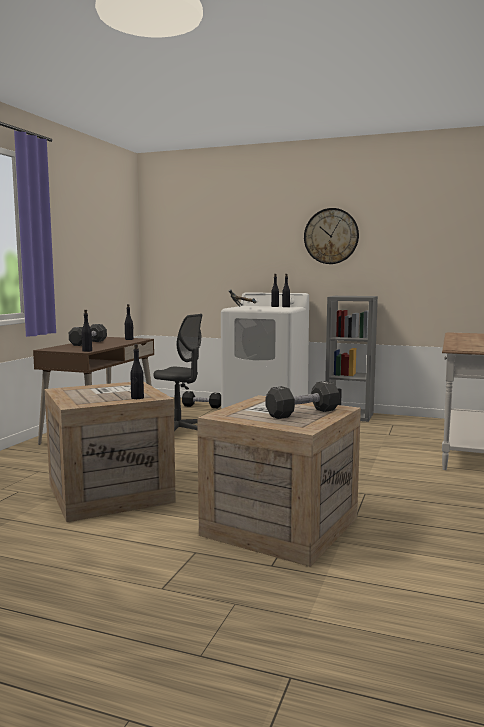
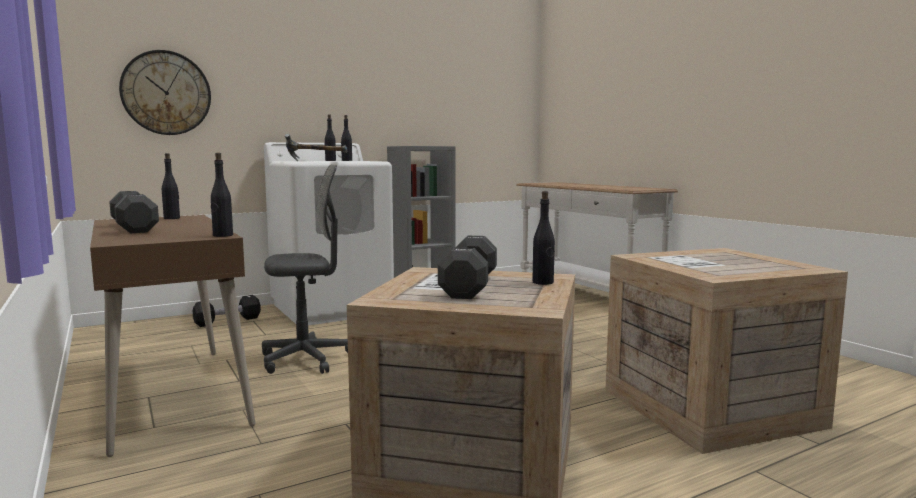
camera: 50 degrees left, 0 degrees up
black dumbbell [266,381,340,419] -> black dumbbell moved to [438,236,497,299]
wall clock [304,208,359,264] -> wall clock moved to [119,50,211,135]

